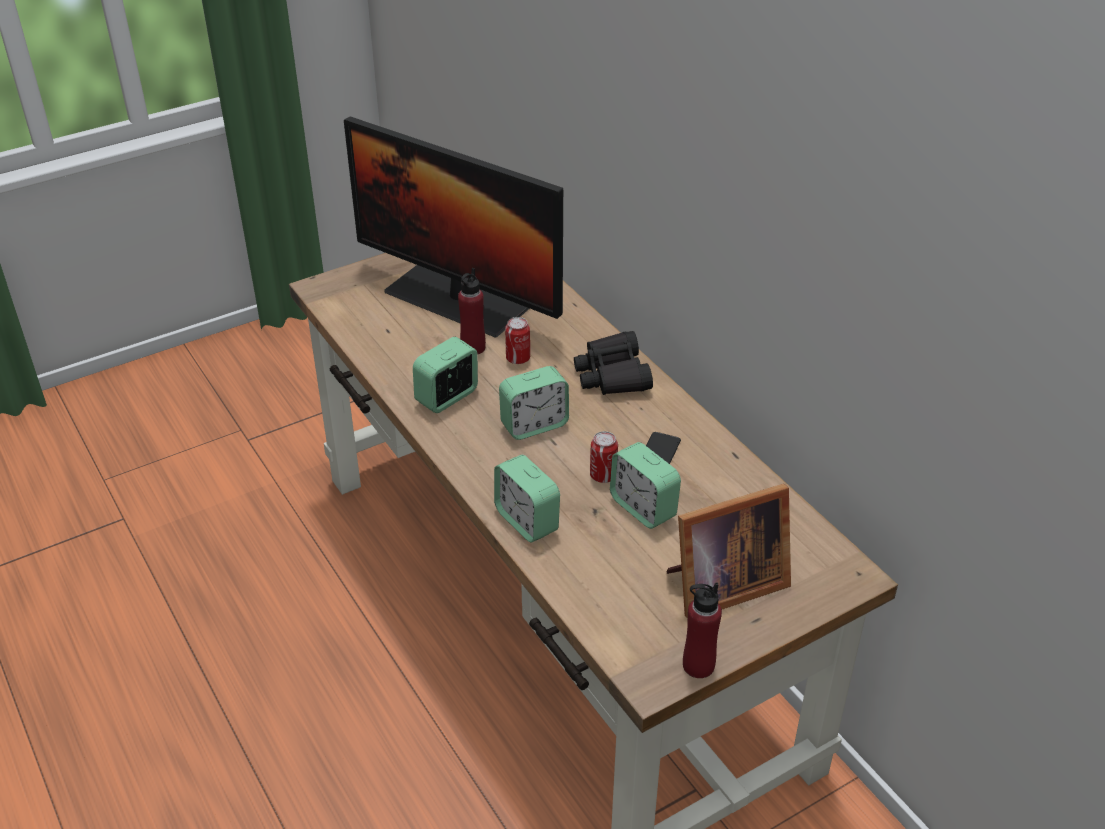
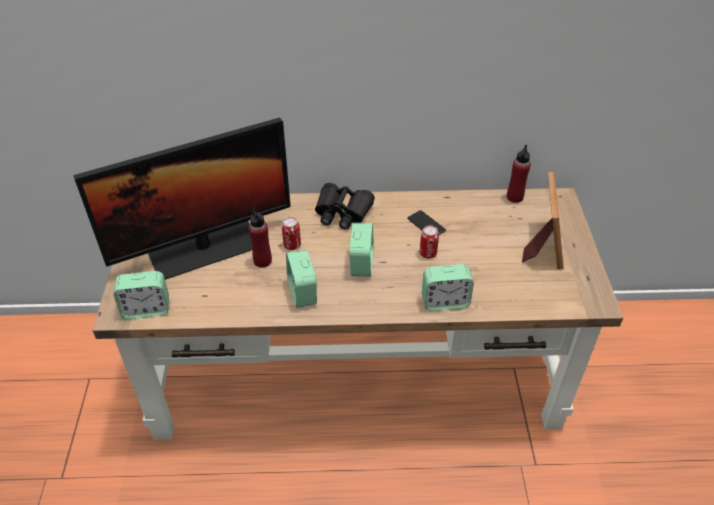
camera: 60 degrees left, 5 degrees up
alarm clock [610,442,681,529] -> alarm clock moved to [114,271,169,319]
red bottle [683,582,722,678] -> red bottle moved to [507,145,531,203]

